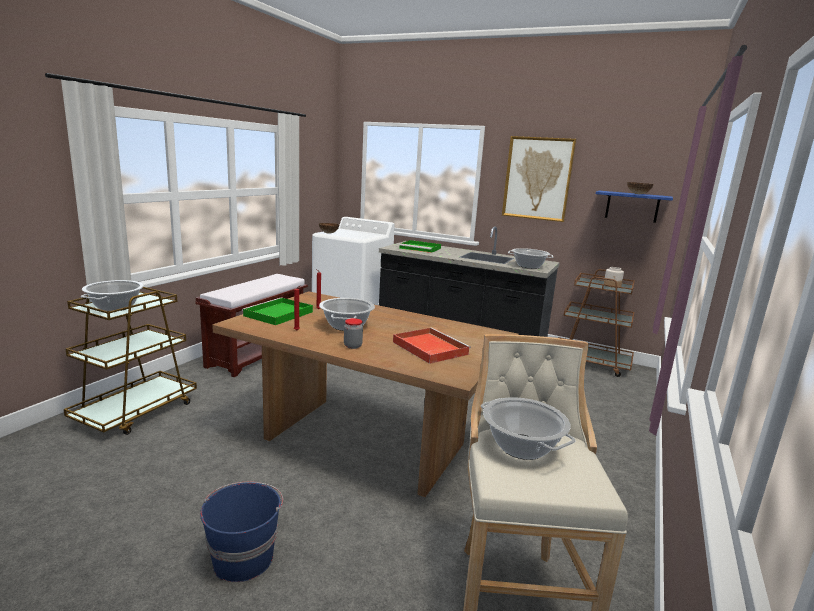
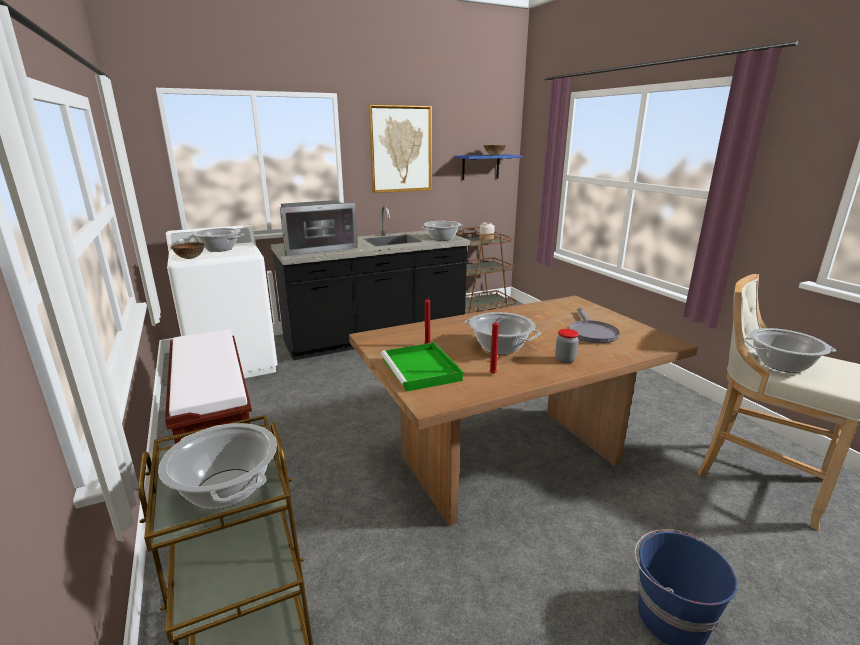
camera: 50 degrees left, 5 degrees up
red tray [393,328,471,364] -> grey frying pan [569,307,620,343]
green tray [399,240,441,253] -> microwave [280,200,358,256]
none -> cooking pot [190,228,245,252]

